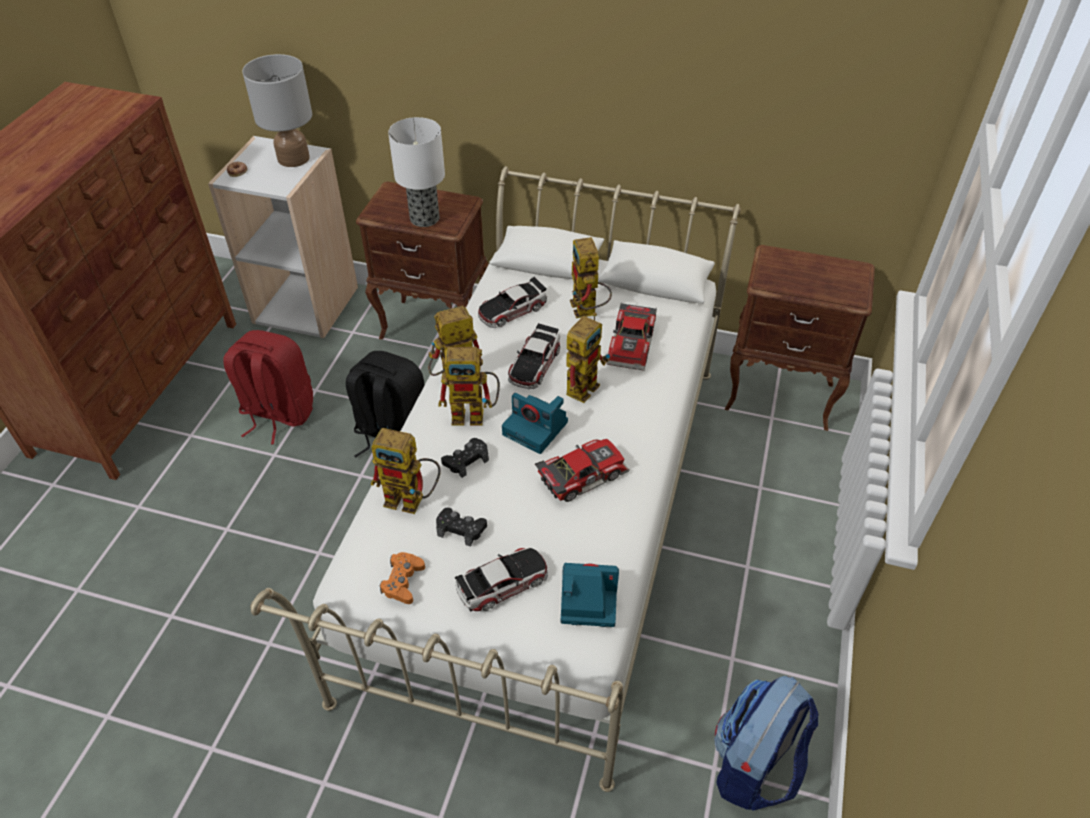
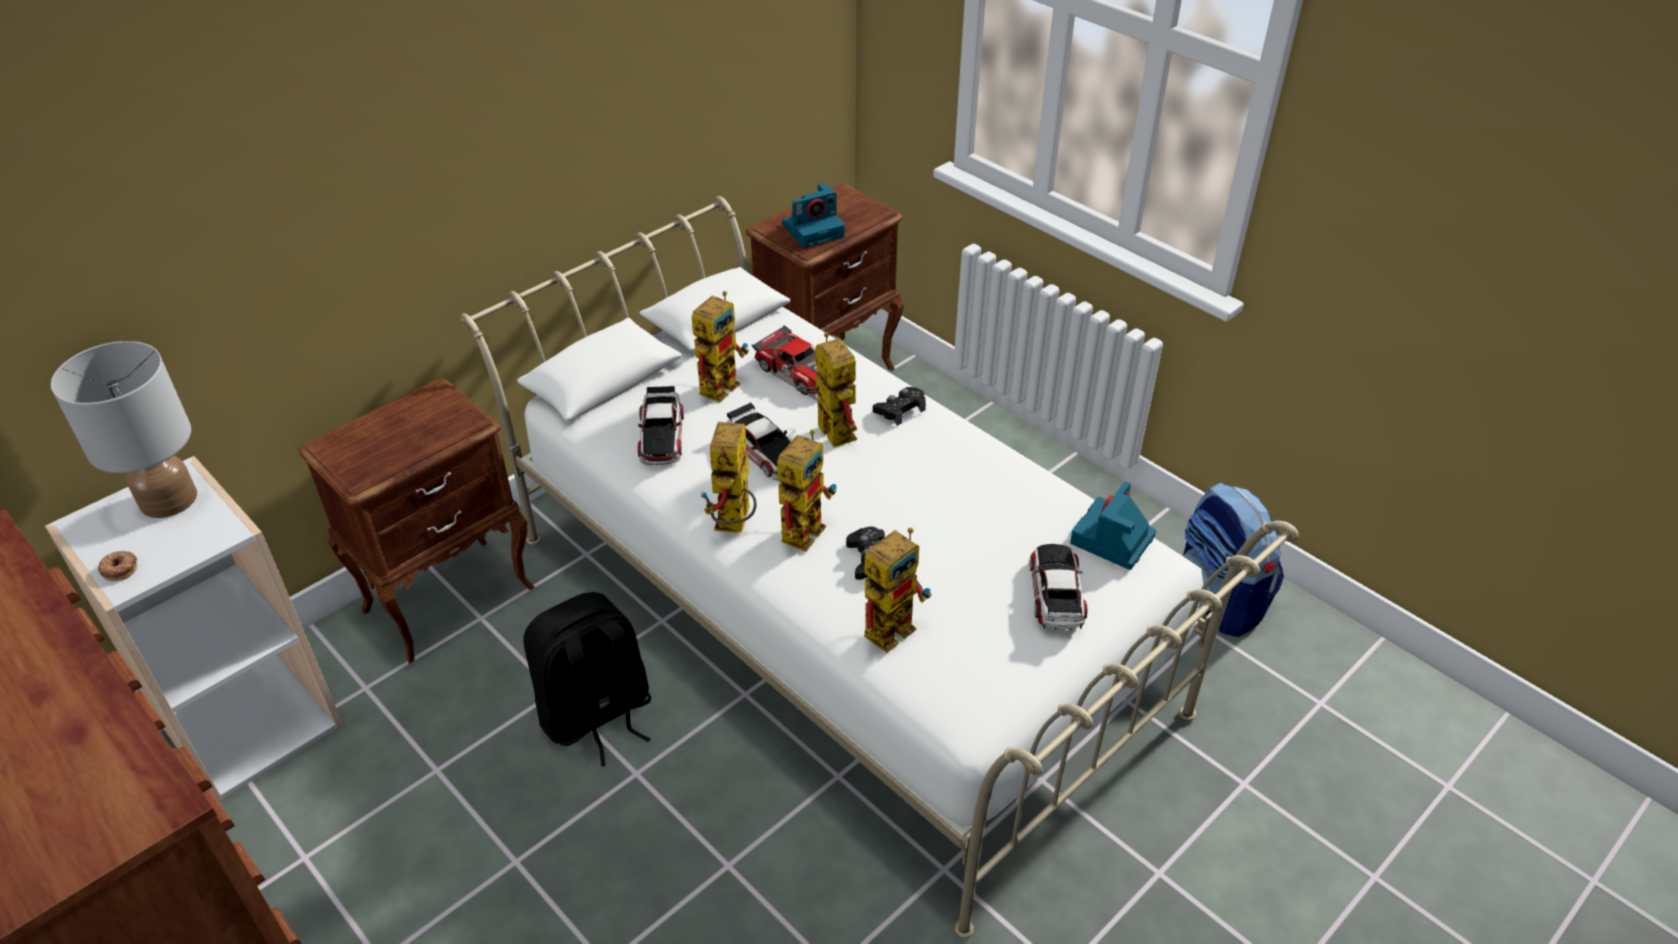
camera: 60 degrees left, 5 degrees down
red backpack [223,330,313,445] -> none
orange game controller [380,552,425,604] -> none
table lamp [388,117,445,227] -> none
black game controller [436,508,487,547] -> black game controller moved to [873,387,926,426]
camera [502,393,568,454] -> camera moved to [782,183,845,248]
toy car [535,439,630,502] -> none
toy robot [570,237,612,318] -> toy robot turned 75 degrees counterclockwise [692,291,749,403]

